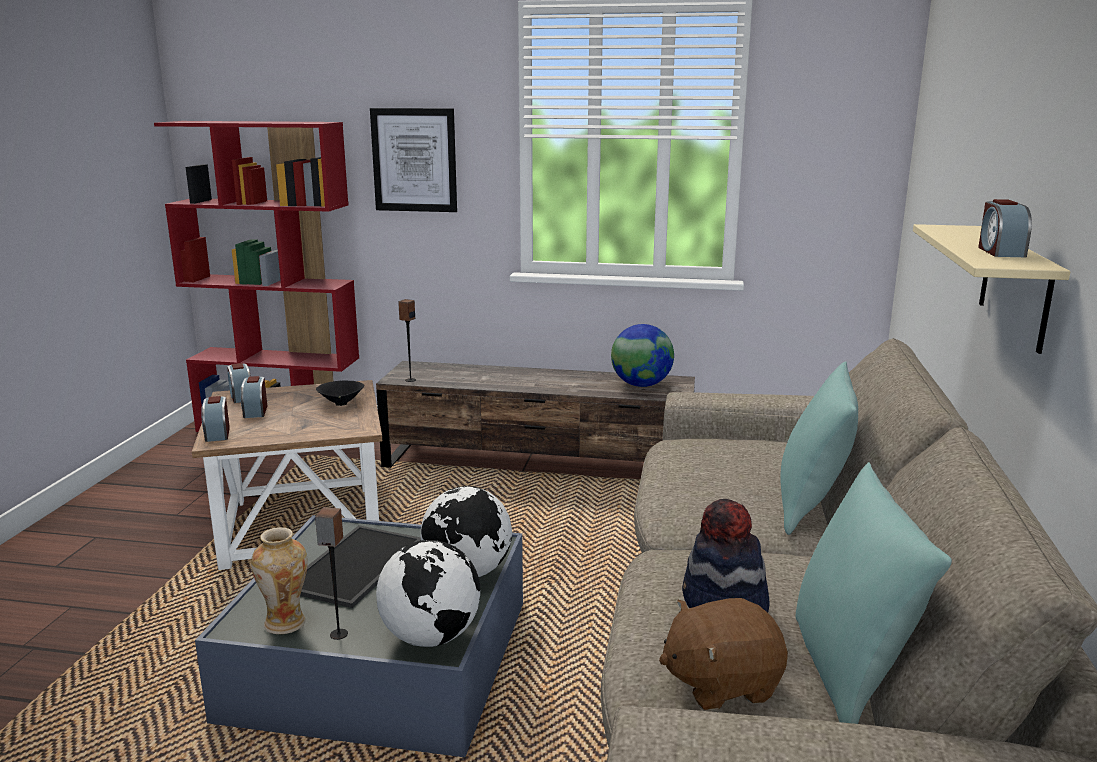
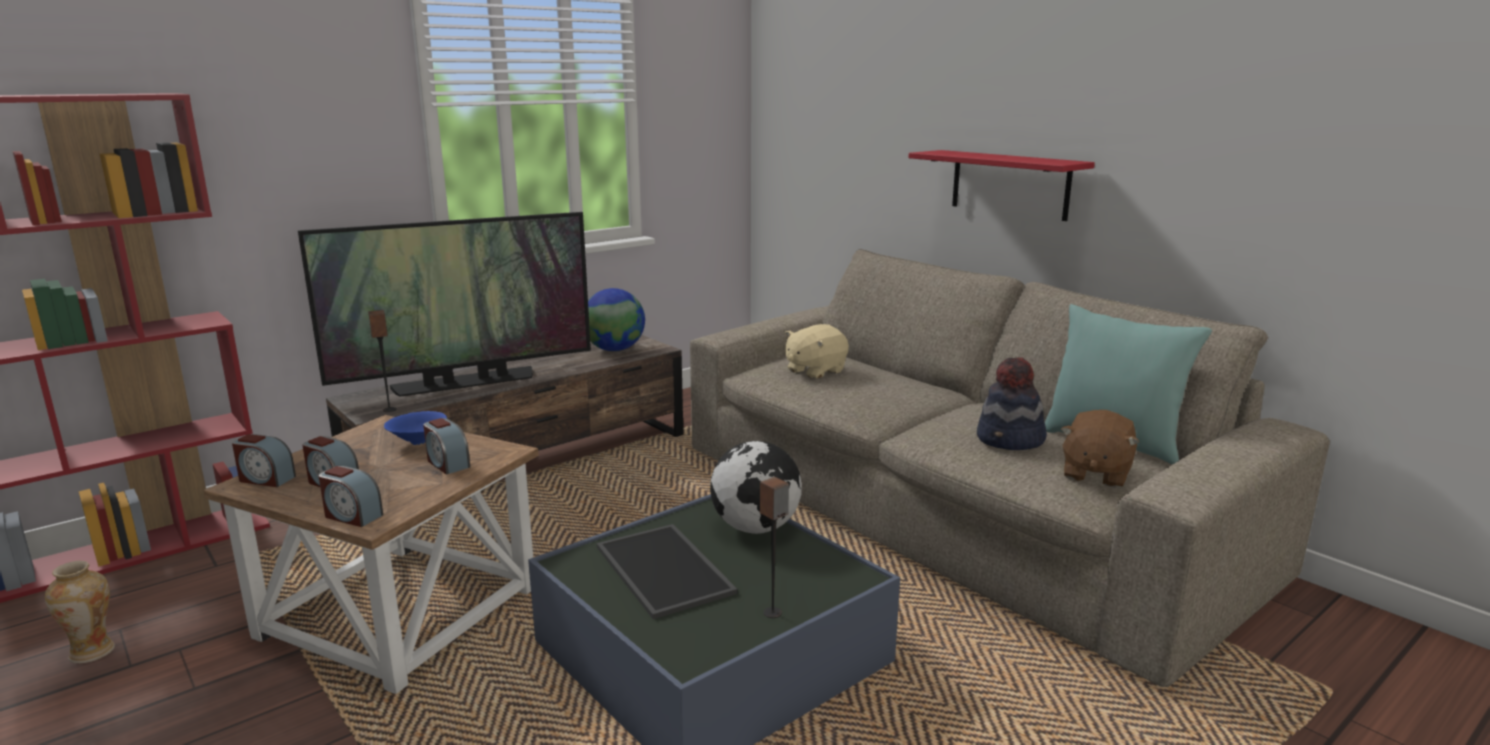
camera: 50 degrees left, 0 degrees up
vase [251,527,308,634] -> vase moved to [45,561,115,664]
black bowl [316,381,364,406] -> blue bowl [384,411,447,445]
picture [370,108,457,212] -> none
globe [376,540,480,647] -> none
turquoise pillow [780,362,858,535] -> none
beige shelf [913,224,1070,354] -> red shelf [909,150,1095,221]
alarm clock [978,199,1032,257] -> alarm clock moved to [423,418,470,474]
none -> television [298,212,591,397]
none -> beige plush toy [785,324,849,379]

